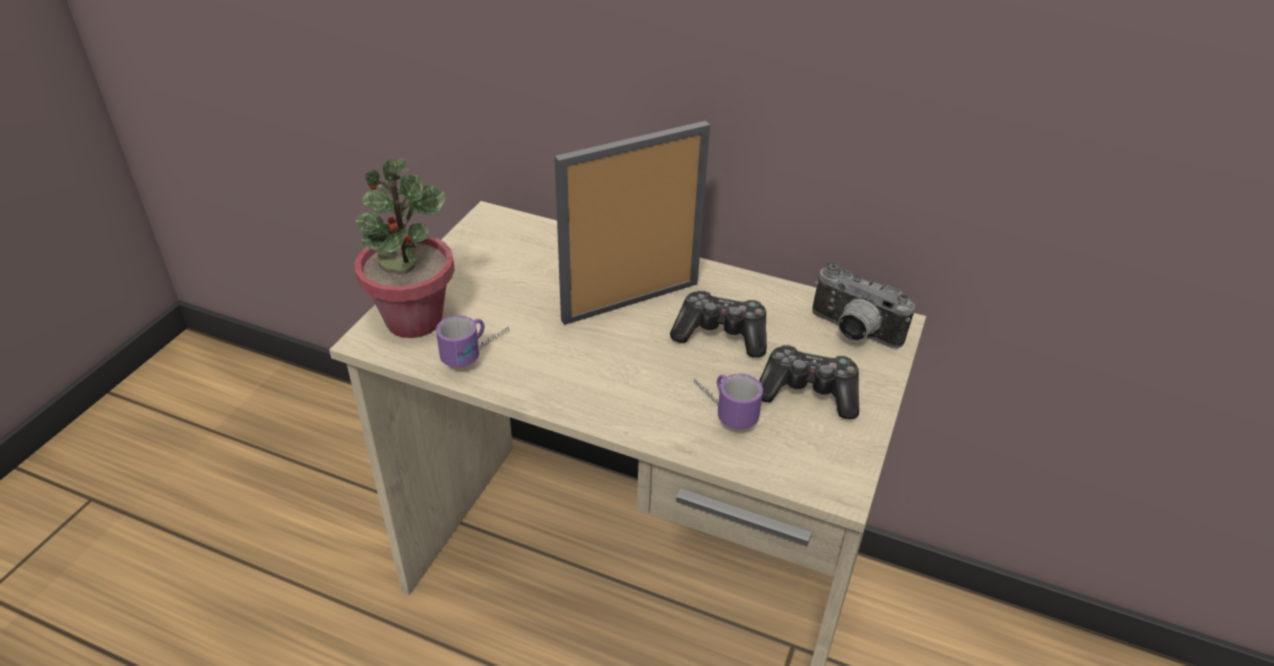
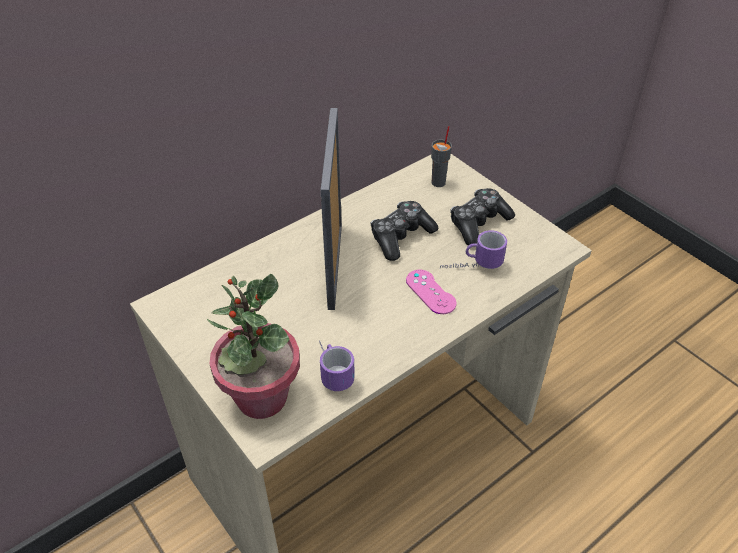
camera: 60 degrees left, 5 degrees up
camera [812,262,915,348] -> grey cup [431,126,452,187]
none -> pink game controller [406,270,457,314]

